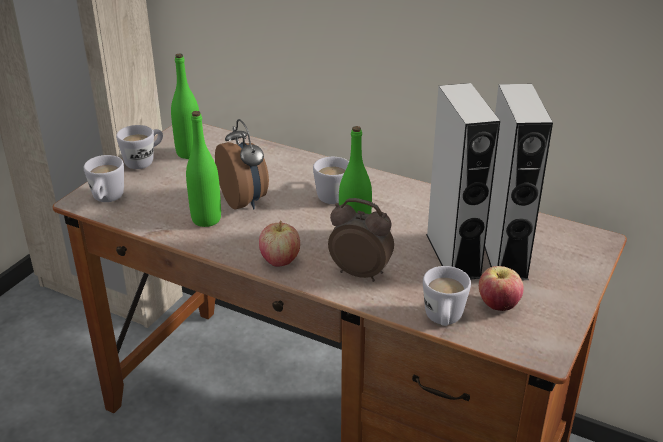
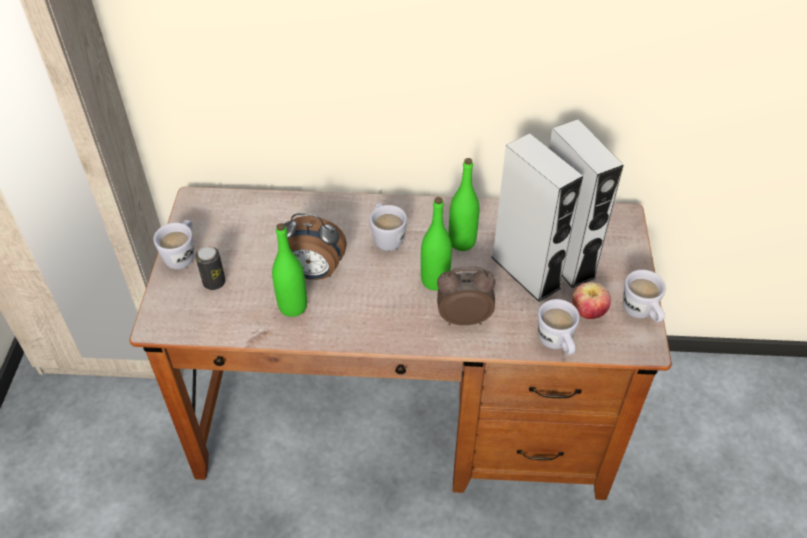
camera: 25 degrees left, 15 degrees up
white mug [84,155,124,202] -> white mug moved to [623,270,666,323]
green bottle [171,53,199,159] -> green bottle moved to [449,158,479,251]
alarm clock [215,119,269,210] -> alarm clock turned 150 degrees clockwise [284,213,347,280]
apple [259,221,300,266] -> none
none -> can [195,246,226,290]

